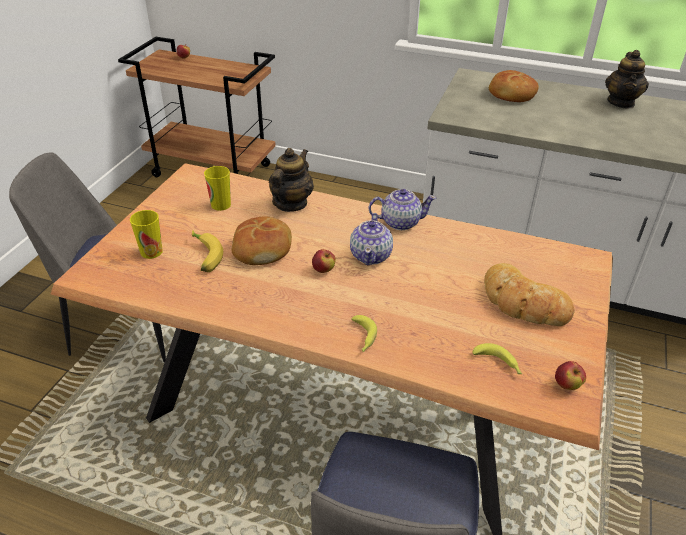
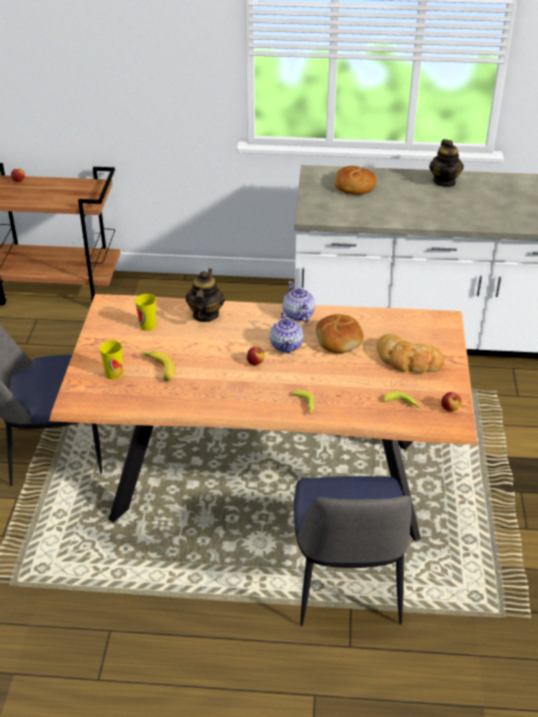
camera: 15 degrees left, 0 degrees up
bread [231,217,292,265] -> bread moved to [316,314,363,353]
teapot [368,189,436,230] -> teapot turned 90 degrees counterclockwise [282,281,315,322]

